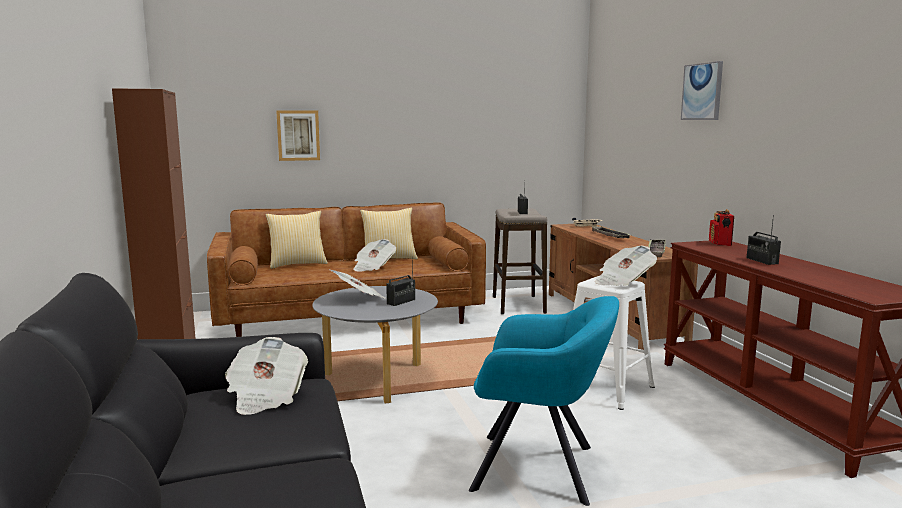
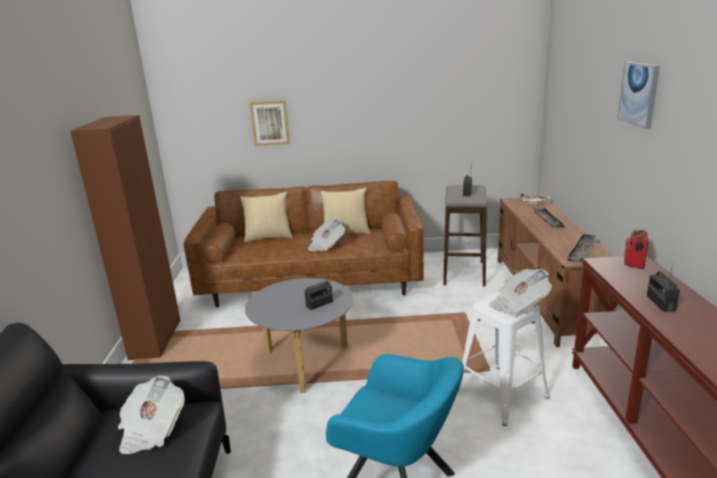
camera: 15 degrees right, 10 degrees up
newspaper [330,270,387,299] -> none

